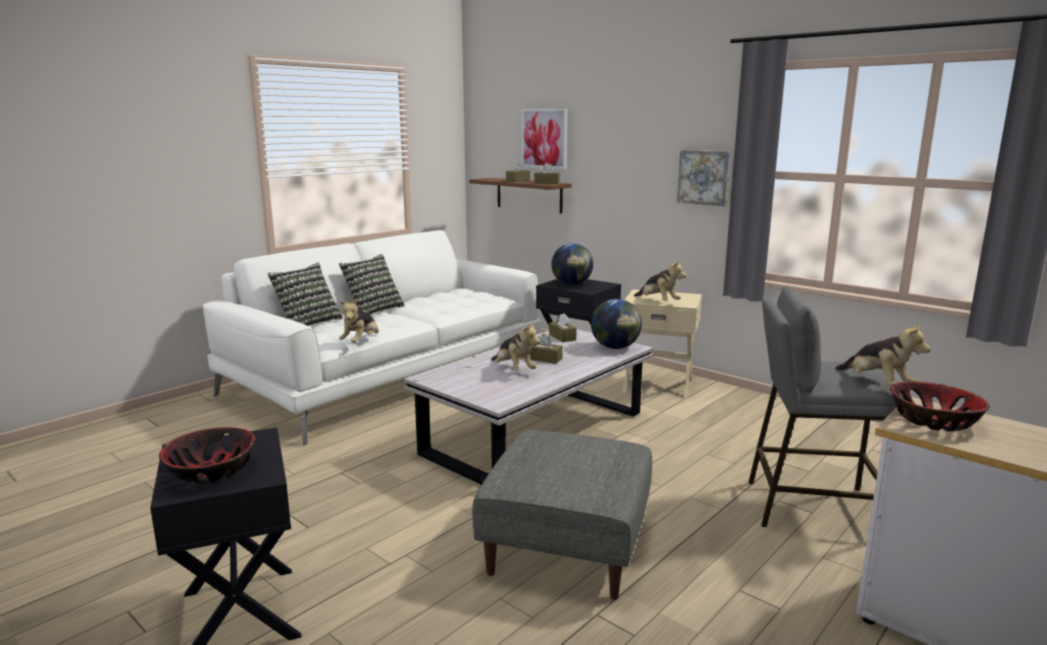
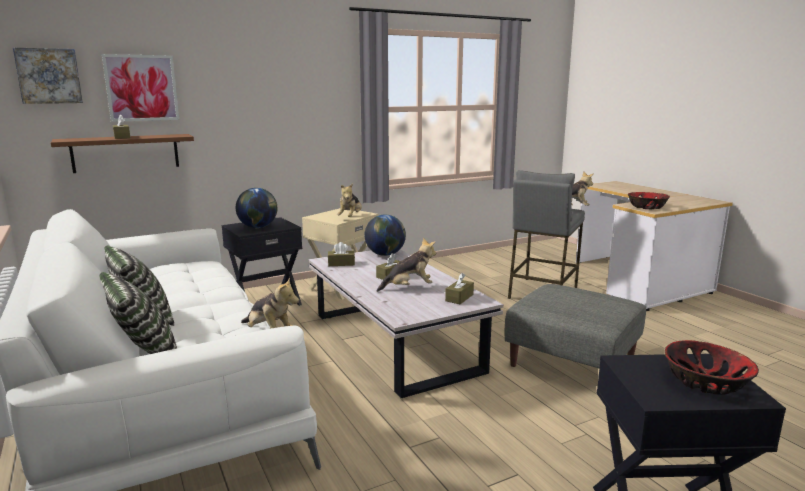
camera: 70 degrees left, 0 degrees up
brown tissue box [534,163,560,184] -> brown tissue box moved to [445,273,474,304]
plush toy [634,259,686,301] -> plush toy turned 120 degrees clockwise [337,183,362,217]
picture [677,150,731,206] -> picture moved to [13,48,83,104]

